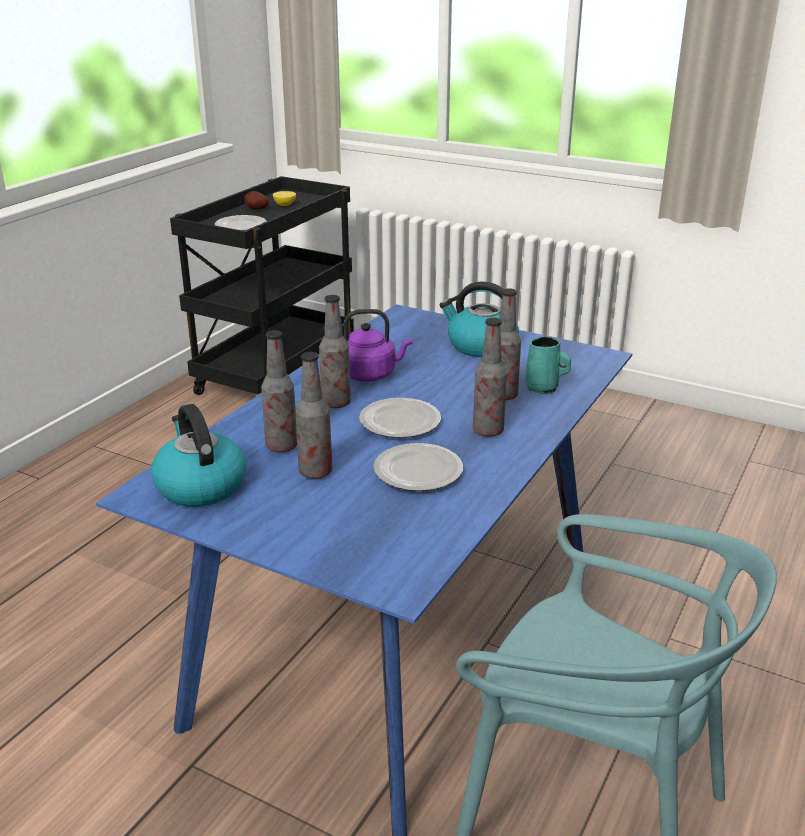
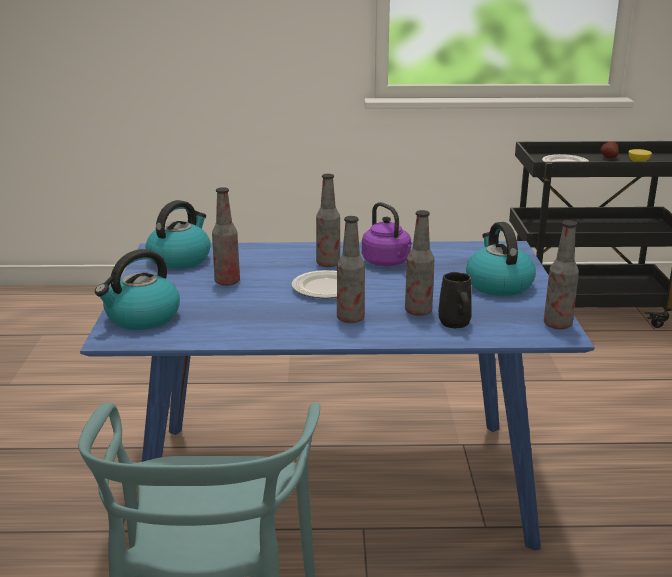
camera: 60 degrees right, 5 degrees down
bottle [261,330,297,452] -> bottle moved to [544,220,579,329]
plate [373,443,463,491] -> none
turquoise mug [526,336,571,394] -> black mug [438,272,472,328]
none -> kettle [95,249,180,330]

